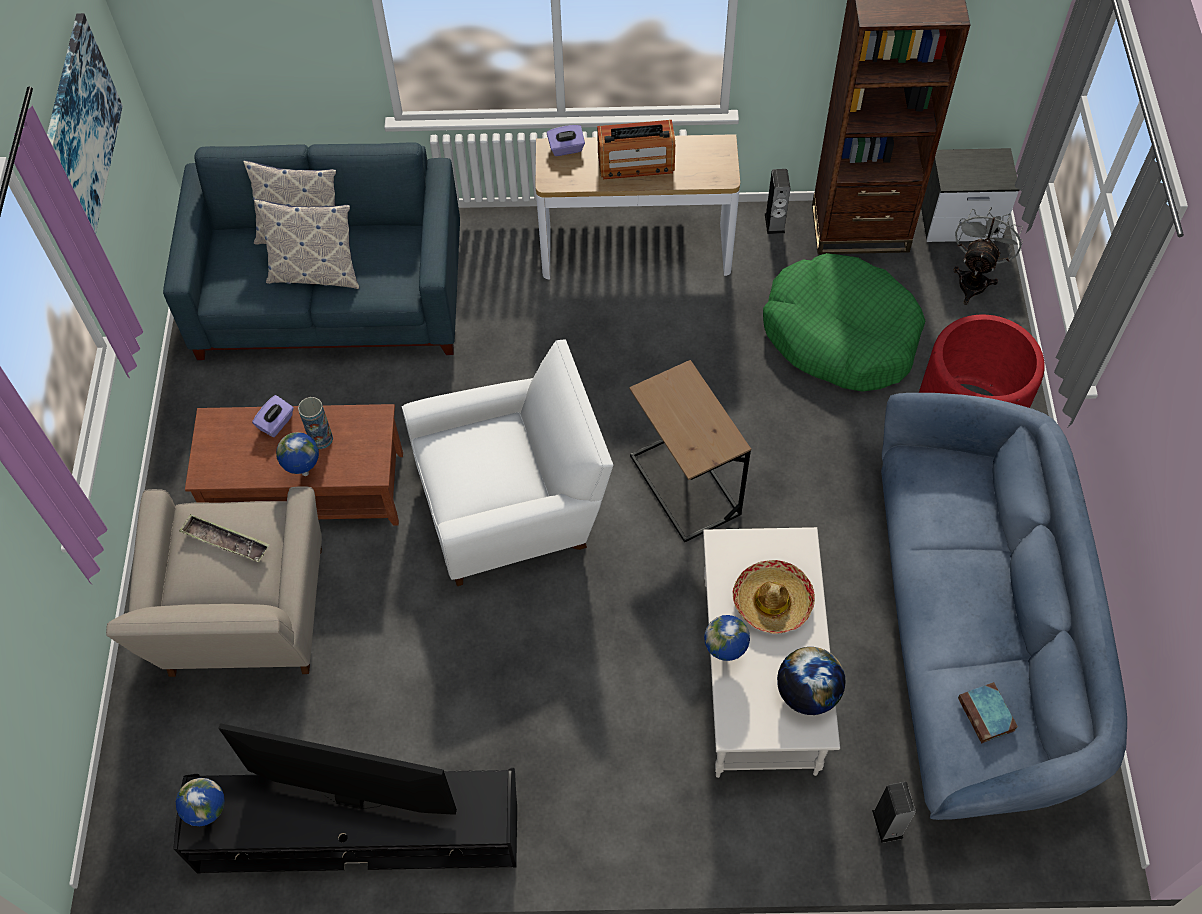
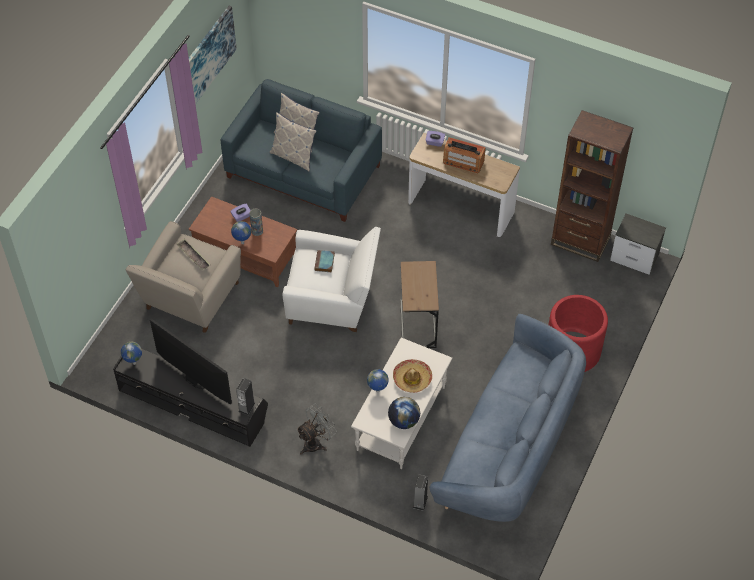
camera: 25 degrees right, 5 degrees down
green dog bed [763,253,925,392] -> none
speaker [765,169,790,234] -> speaker moved to [236,378,255,415]
grey fan [954,207,1023,305] -> grey fan moved to [296,404,337,455]
book [958,682,1018,743] -> book moved to [314,250,335,272]

